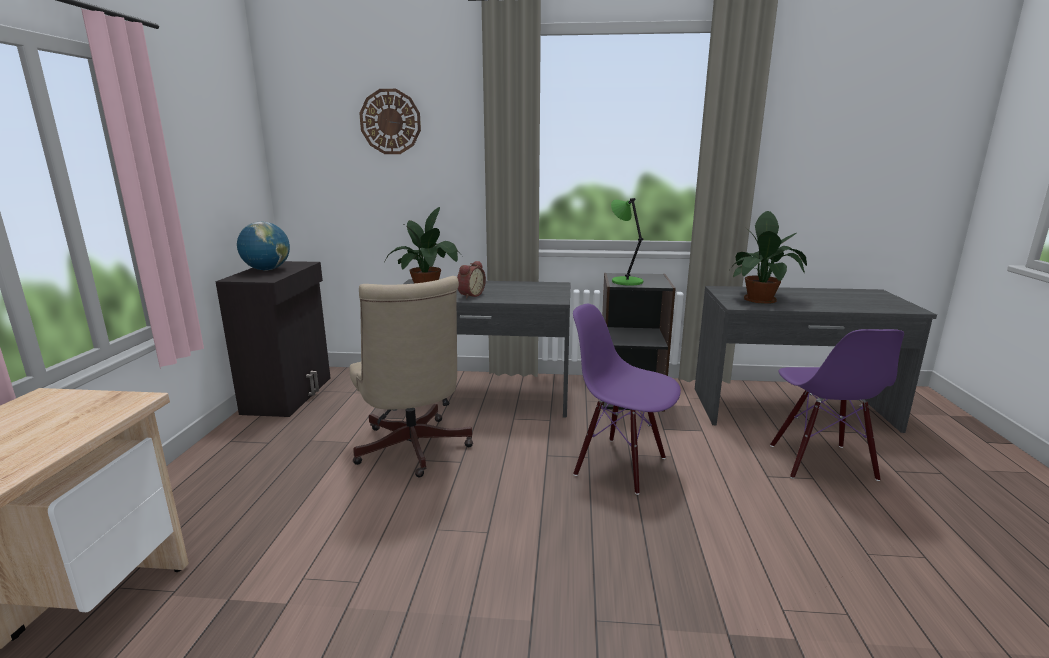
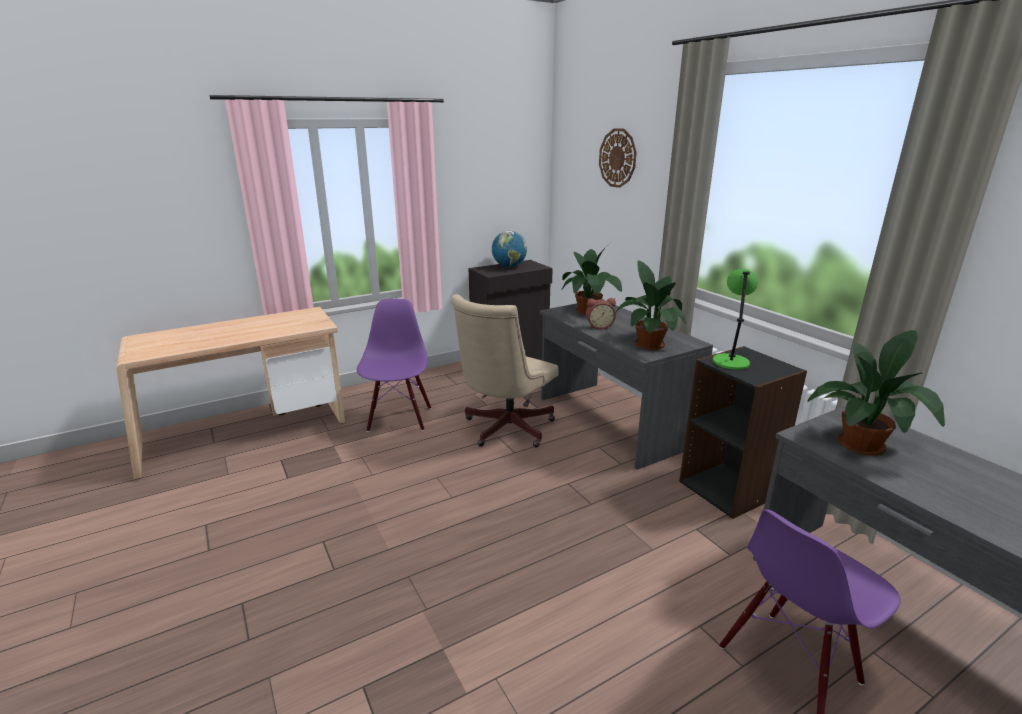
camera: 55 degrees right, 5 degrees up
purple chair [573,304,681,495] -> purple chair moved to [357,299,431,432]
none -> potted plant [613,260,686,350]

